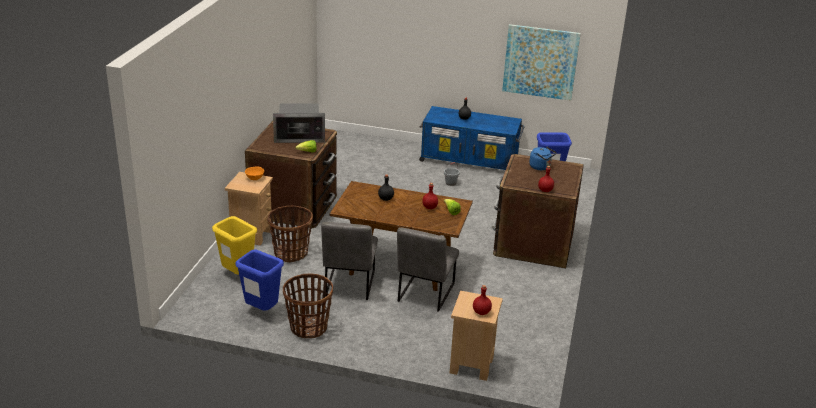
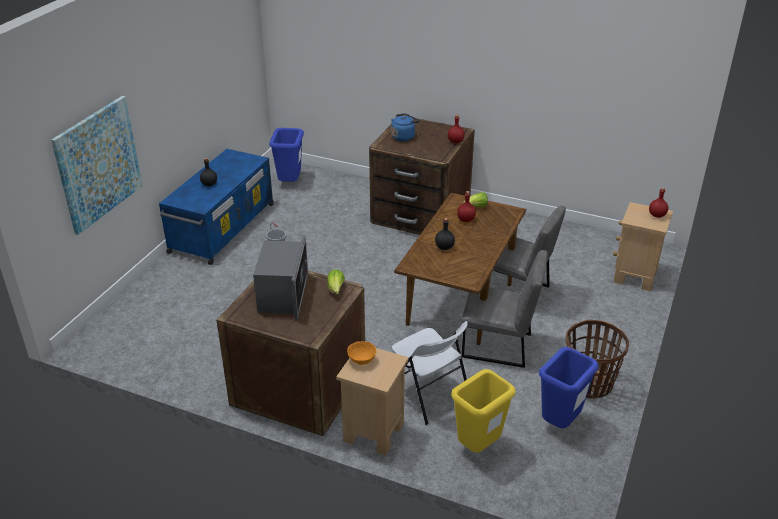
camera: 80 degrees left, 5 degrees up
basket [267,206,313,262] -> white chair [392,321,468,425]
picture [502,24,581,101] -> picture moved to [51,96,143,235]

